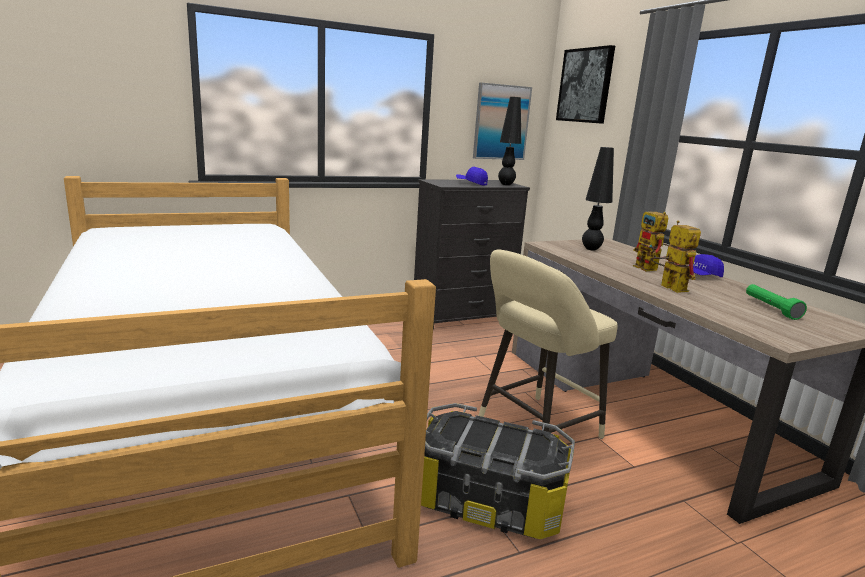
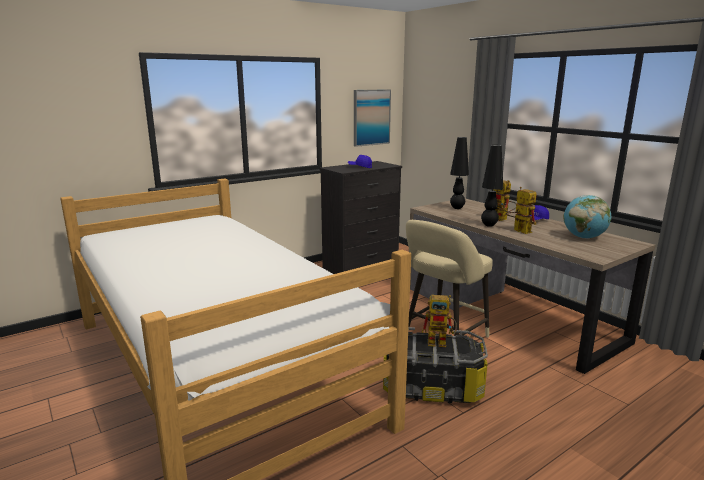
camera: 10 degrees left, 0 degrees up
black table lamp [498,97,522,185] -> black table lamp moved to [481,145,503,227]
picture [556,45,615,124] -> none
green flashlight [746,284,807,320] -> globe [564,195,611,239]
none -> toy robot [422,295,457,347]

